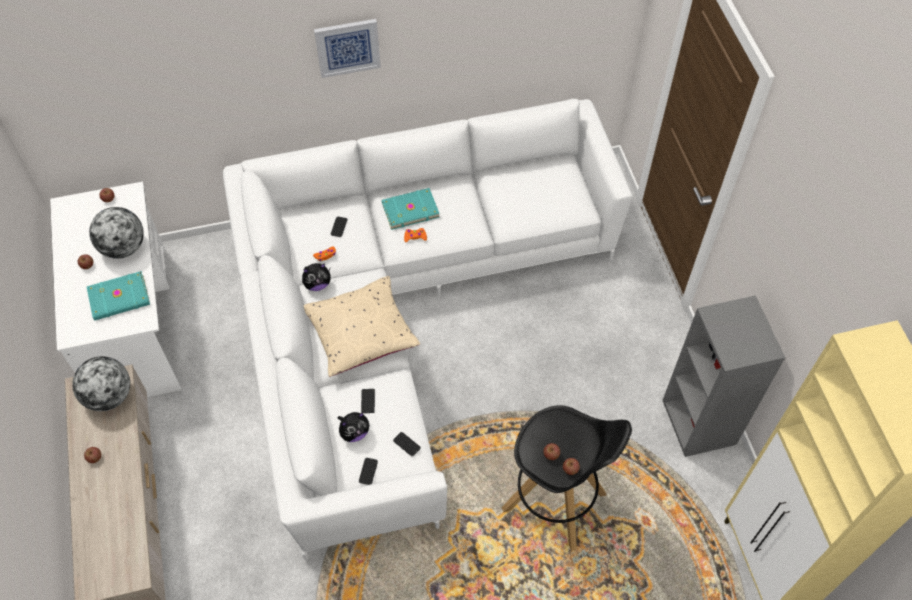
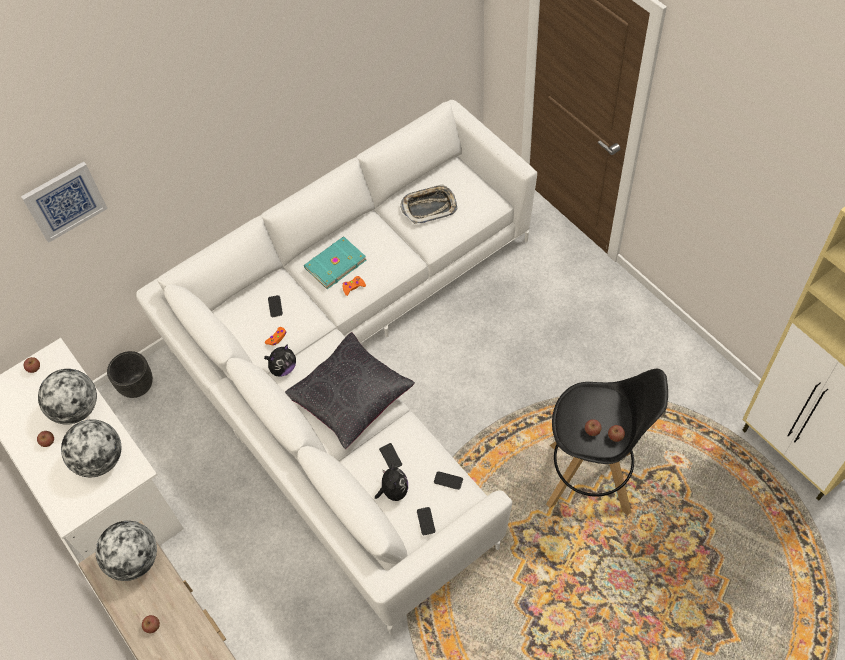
camera: 20 degrees left, 0 degrees up
turquoise book [87,271,150,321] -> globe [61,419,121,477]
beige pillow [304,276,420,377] -> black pillow [285,332,415,449]
picture [314,19,381,78] -> picture moved to [21,162,108,243]
plush toy [337,412,369,442] -> plush toy turned 45 degrees counterclockwise [375,464,408,501]
grey bookcase [662,295,785,457] -> none
none -> black planter [107,351,153,398]
none -> tray [400,184,457,224]

